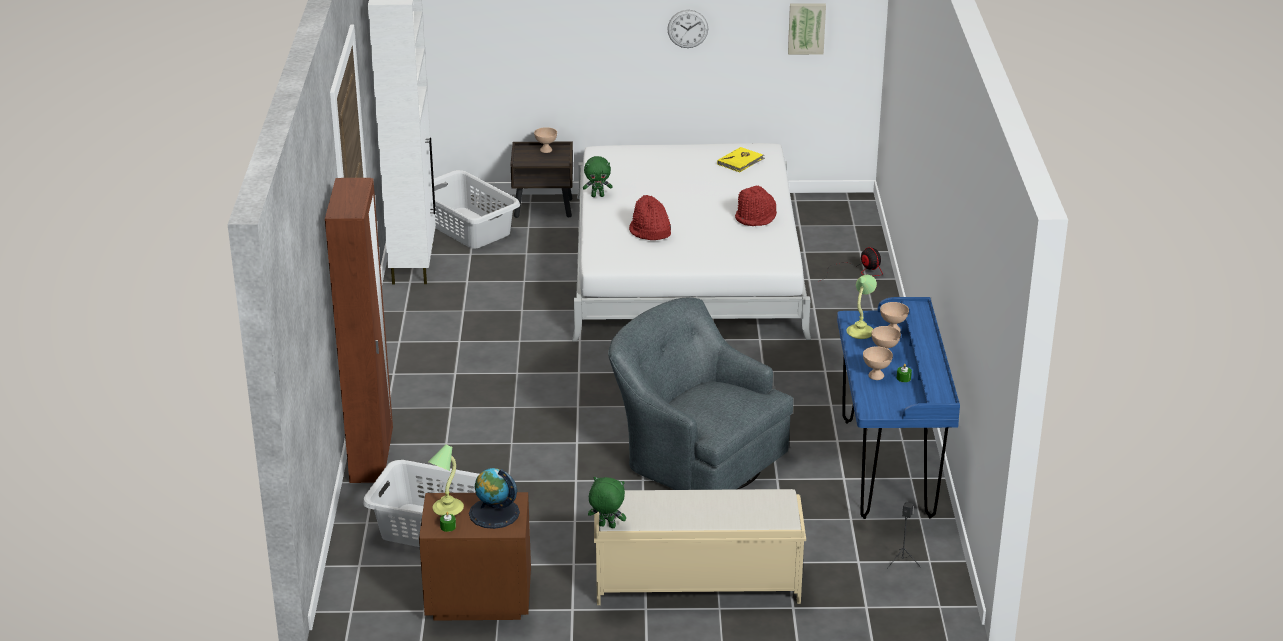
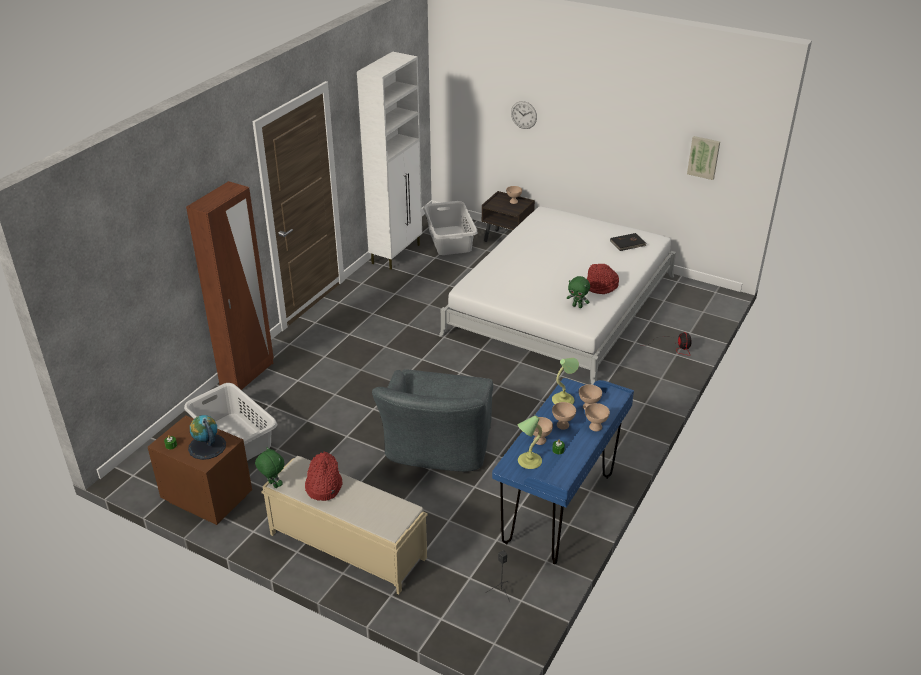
camera: 30 degrees right, 5 degrees up
table lamp [428,444,464,516] -> table lamp moved to [518,415,542,469]
green plush toy [583,156,612,197] -> green plush toy moved to [567,276,590,308]
grey armchair [608,298,793,490] -> grey armchair turned 150 degrees counterclockwise [372,369,493,472]
red hat [629,195,671,240] -> red hat moved to [305,452,342,501]
wall clock [667,10,708,48] -> wall clock moved to [511,101,537,129]
yellow book [717,147,765,172] -> black book [610,233,647,251]
none -> beige bowl [585,403,610,431]

